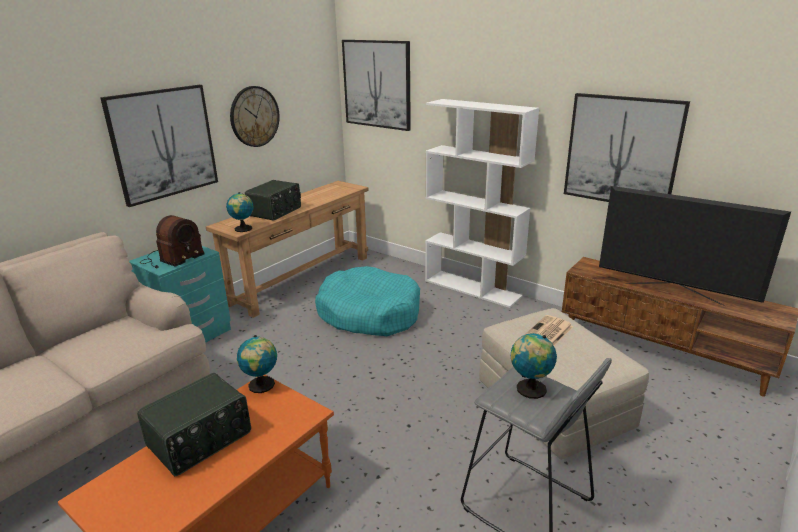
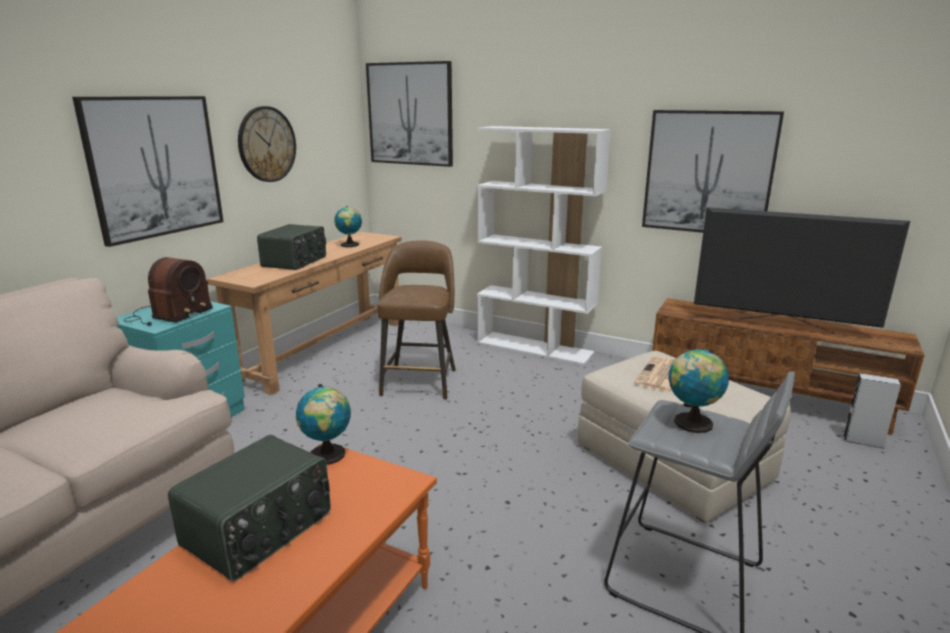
camera: 10 degrees left, 5 degrees down
globe [226,192,254,232] -> globe moved to [334,206,362,247]
turquoise dog bed [315,266,420,336] -> brown stool [378,240,456,400]
none -> grey speaker [843,373,901,449]

